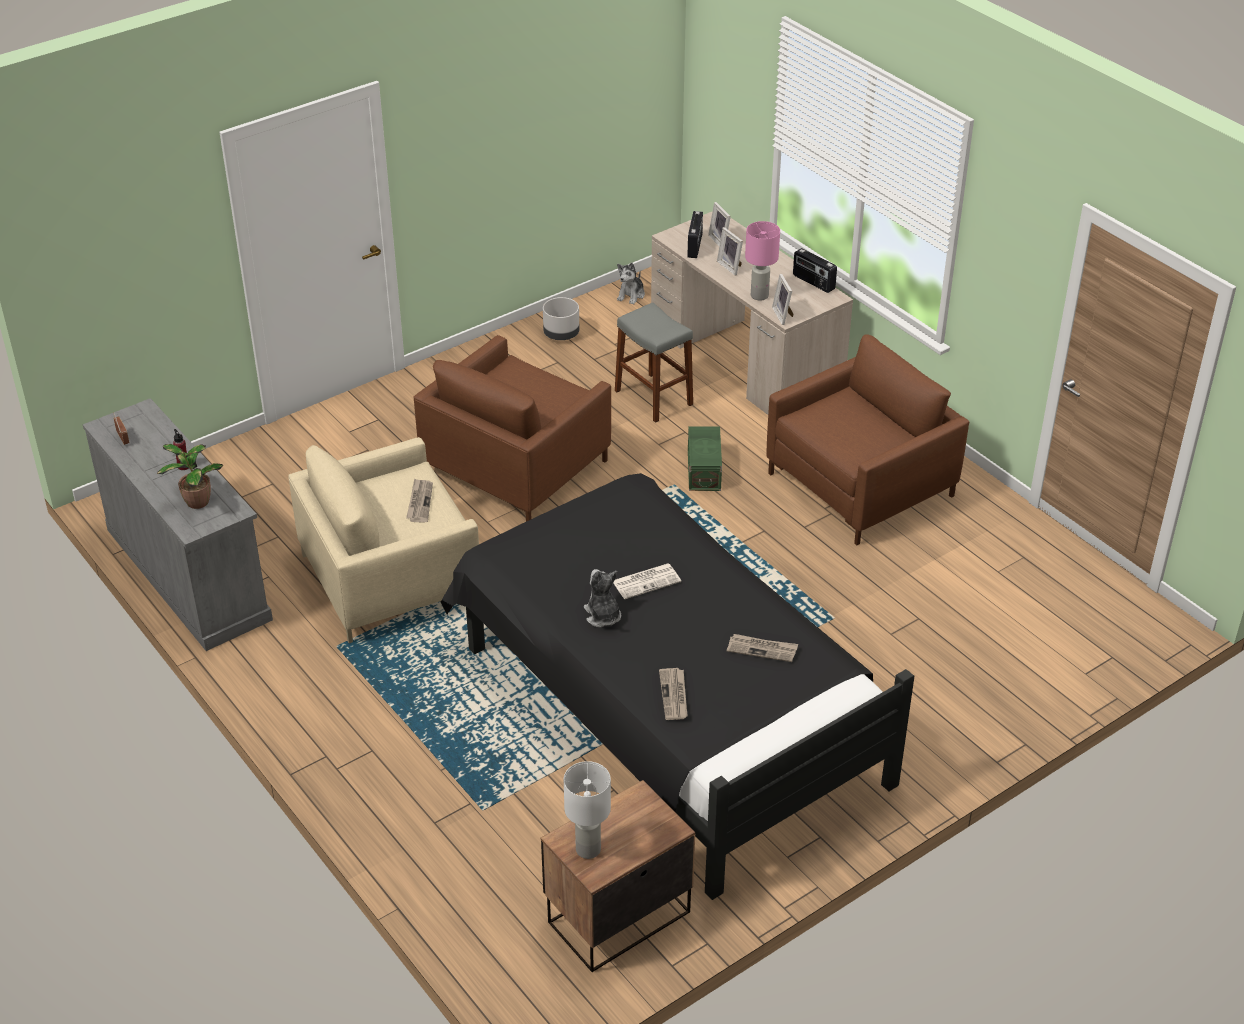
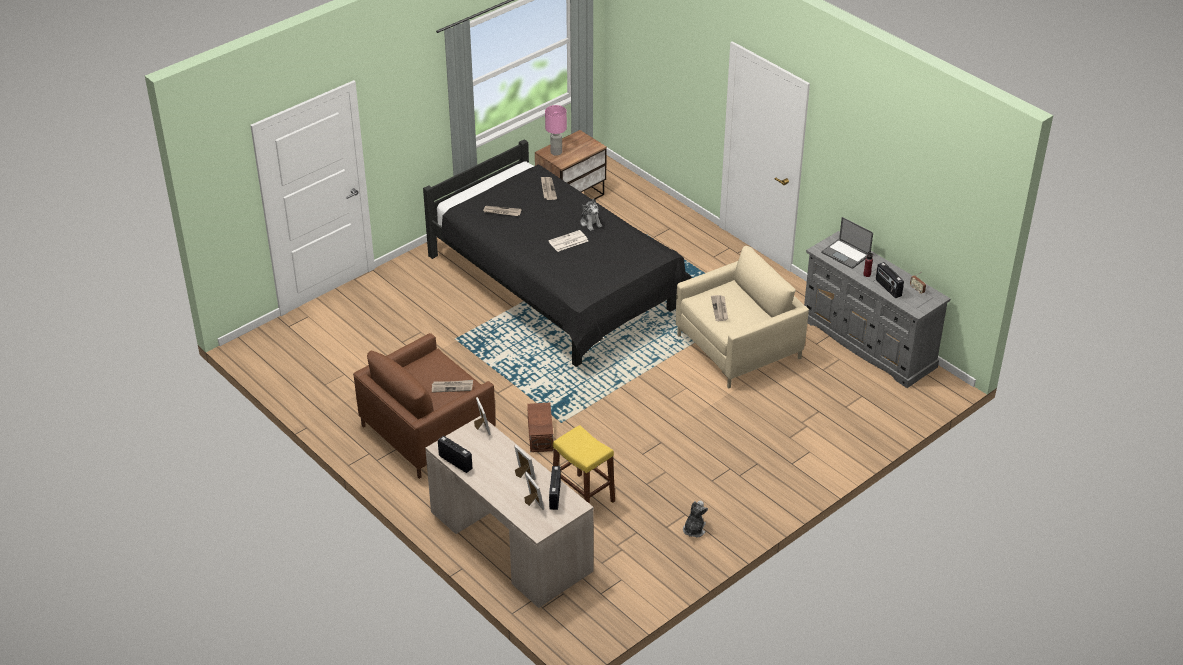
camera: 175 degrees right, 0 degrees up
potted plant [157,444,224,509] -> laptop [821,217,873,269]
brown armchair [413,335,611,522] -> none
grey planter [543,297,579,340] -> none
white table lamp [564,761,611,859] -> none
grey stool [615,303,693,423] -> yellow stool [553,425,615,504]
plush toy [617,262,645,305] -> plush toy moved to [683,501,708,538]
green storage box [688,426,722,491] -> brown storage box [527,403,554,452]
pink table lamp [745,221,780,300] -> pink table lamp moved to [545,105,567,156]
none -> newspaper [432,380,473,393]
none -> radio [876,262,904,298]

